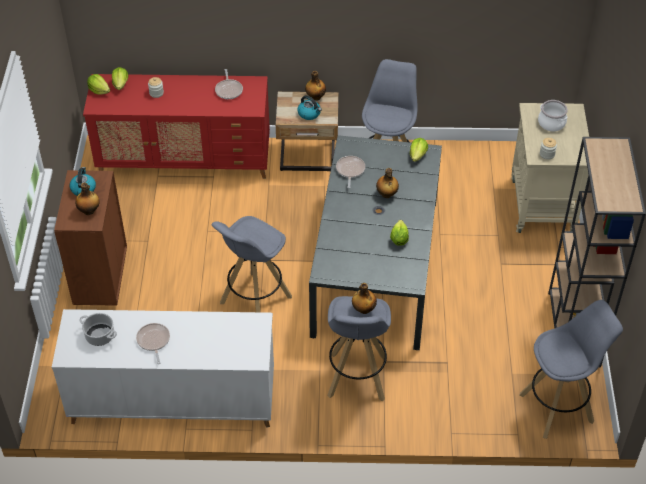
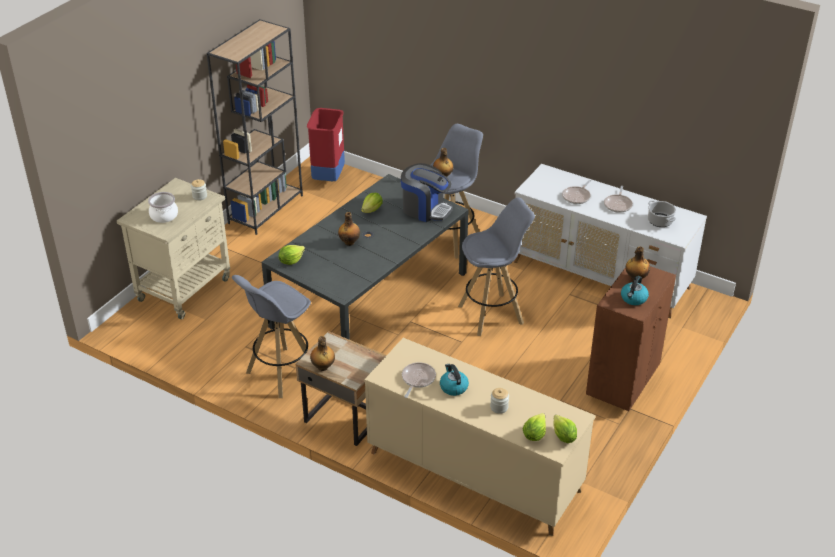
camera: 150 degrees left, 10 degrees down
red dresser [83,74,270,179] -> beige dresser [364,338,596,536]
kettle [298,95,322,120] -> kettle moved to [440,364,469,396]
frying pan [336,156,365,188] -> frying pan moved to [562,180,591,204]
grey stool [519,300,623,439] -> red trash can [307,108,345,181]
none -> coffee machine [401,163,453,222]

